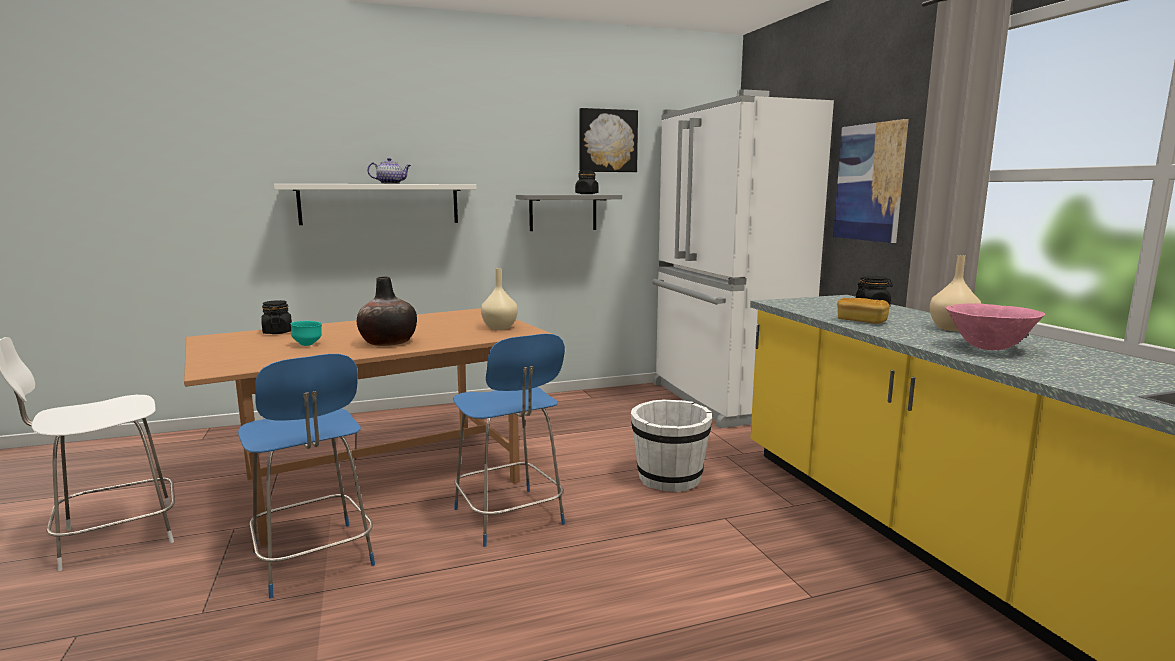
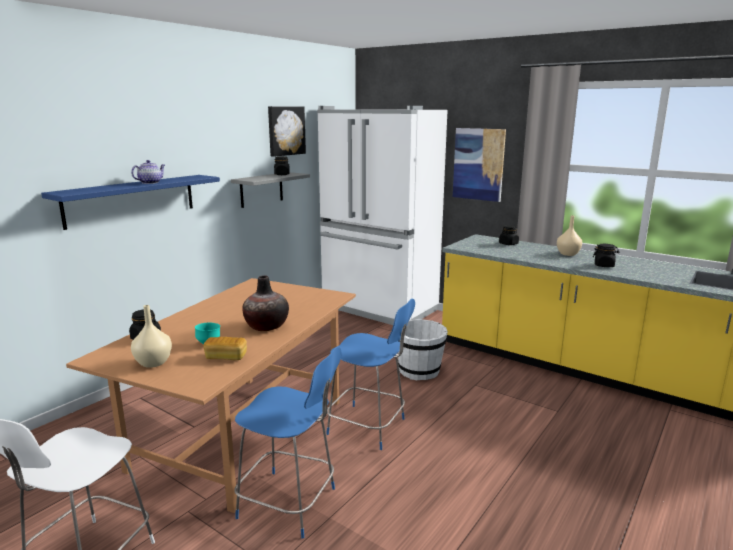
camera: 35 degrees left, 5 degrees up
white shelf [274,184,476,225] -> blue shelf [41,175,220,230]
beige vase [481,268,518,330] -> beige vase moved to [131,305,172,368]
bread [837,298,890,324] -> bread moved to [203,337,247,360]
pink bowl [946,303,1045,350] -> black jar [593,244,620,267]

